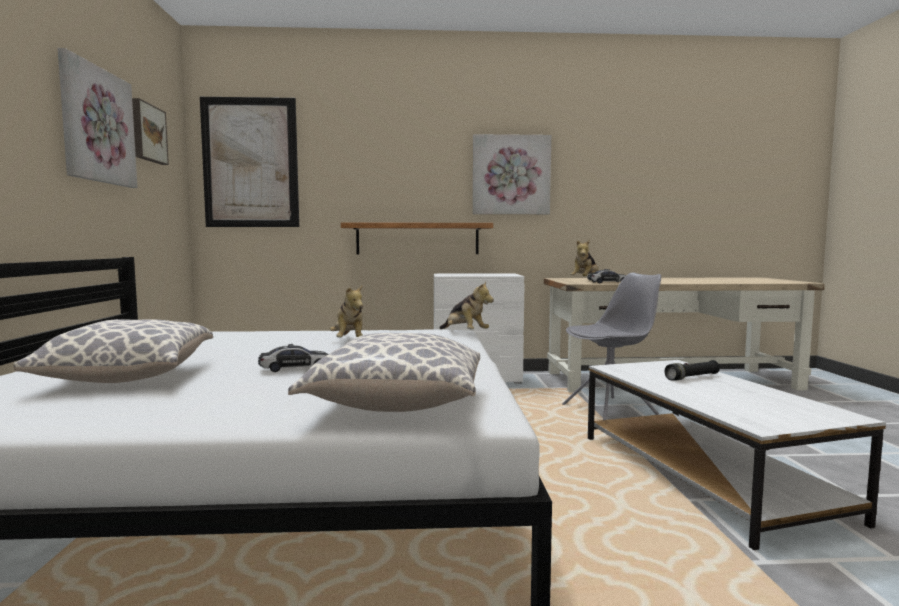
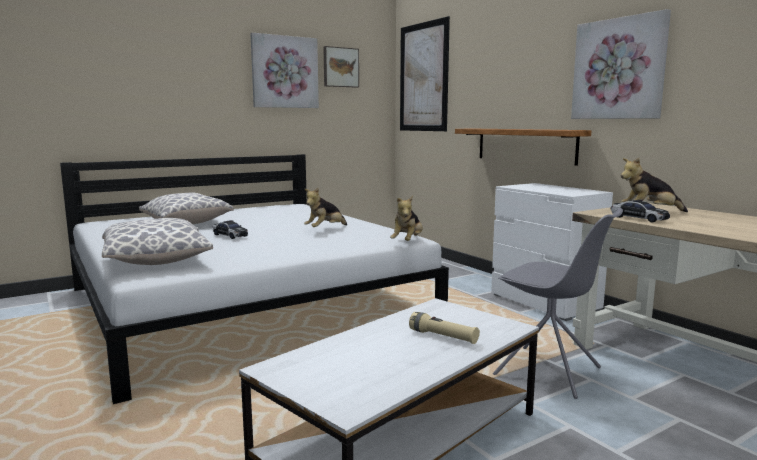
camera: 60 degrees right, 5 degrees up
black flashlight [665,360,720,381] -> beige flashlight [409,312,480,344]

